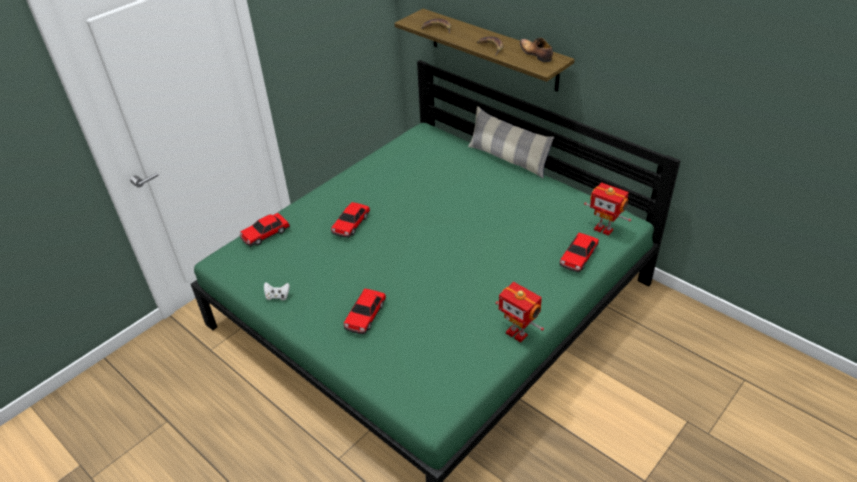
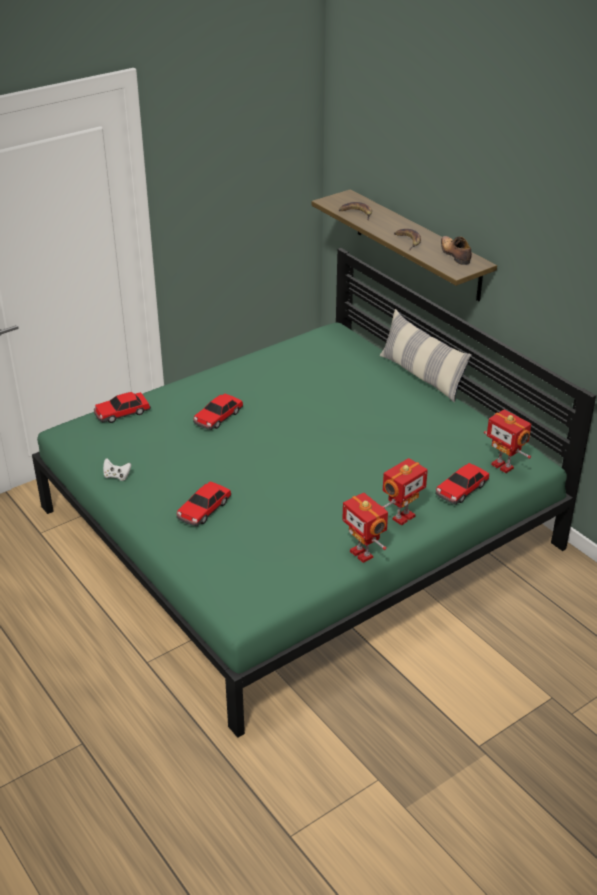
camera: 10 degrees right, 5 degrees down
none -> toy robot [382,458,428,525]

